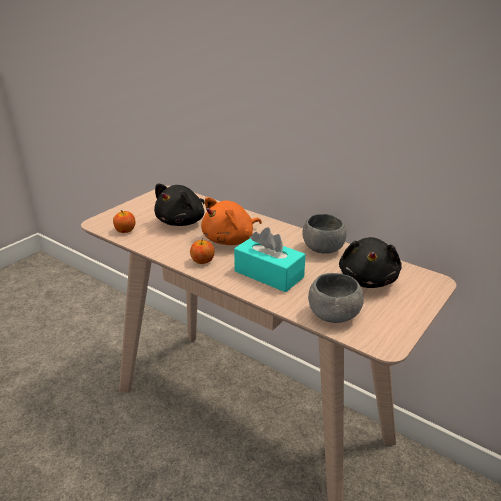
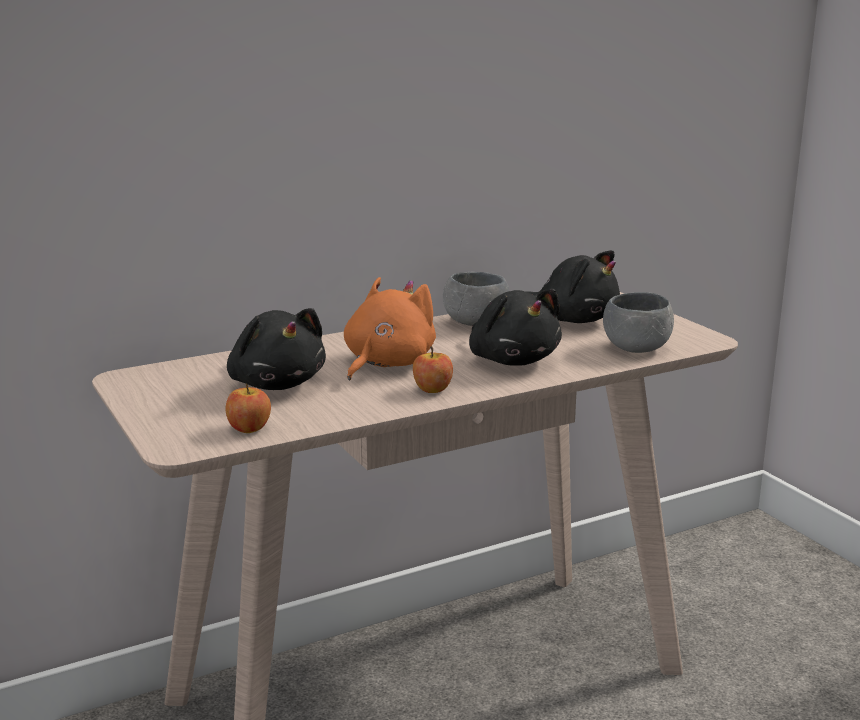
camera: 65 degrees left, 10 degrees down
orange plush toy [201,197,262,245] -> orange plush toy turned 135 degrees counterclockwise [344,277,436,381]
turquoise tissue box [234,228,306,292] -> black plush toy [469,289,562,366]

